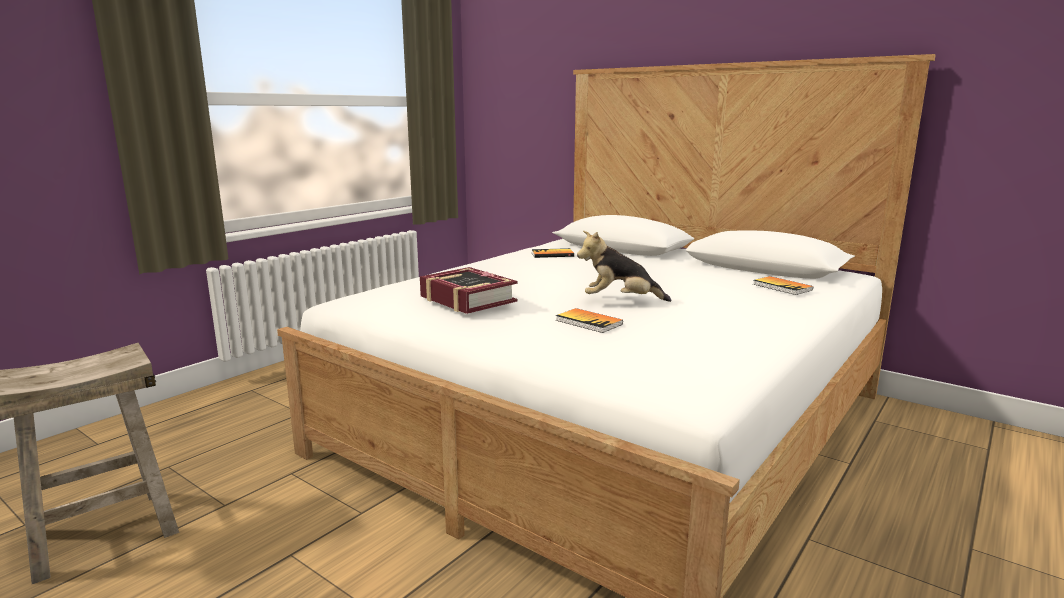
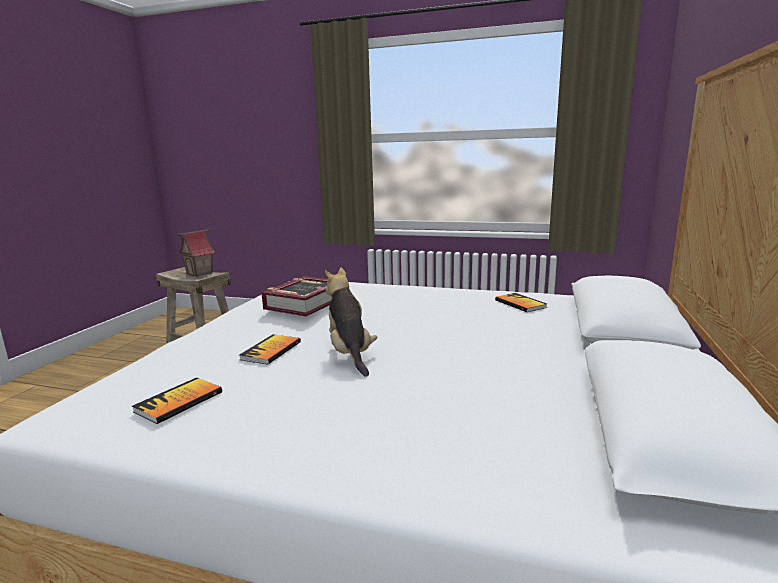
camera: 70 degrees right, 0 degrees up
book [753,276,813,295] -> book moved to [132,377,222,424]
none -> toy house [177,228,215,277]

